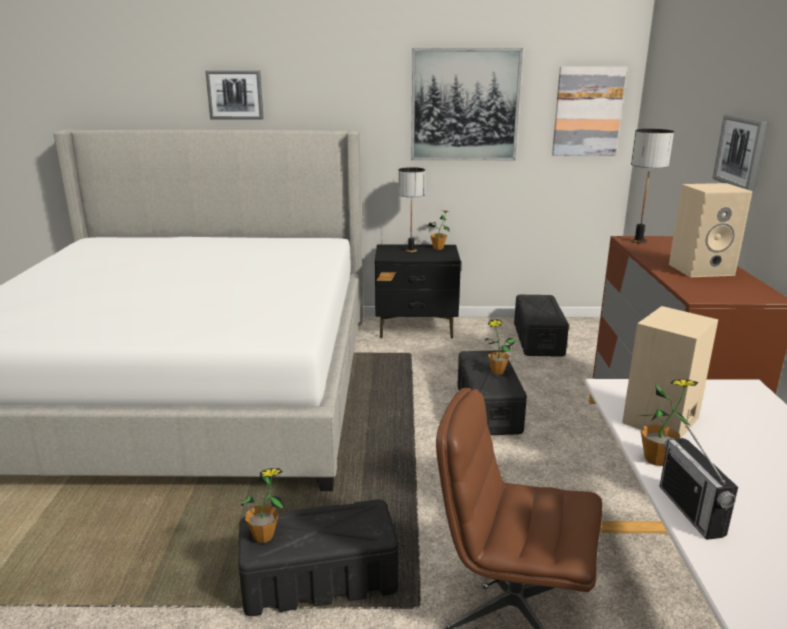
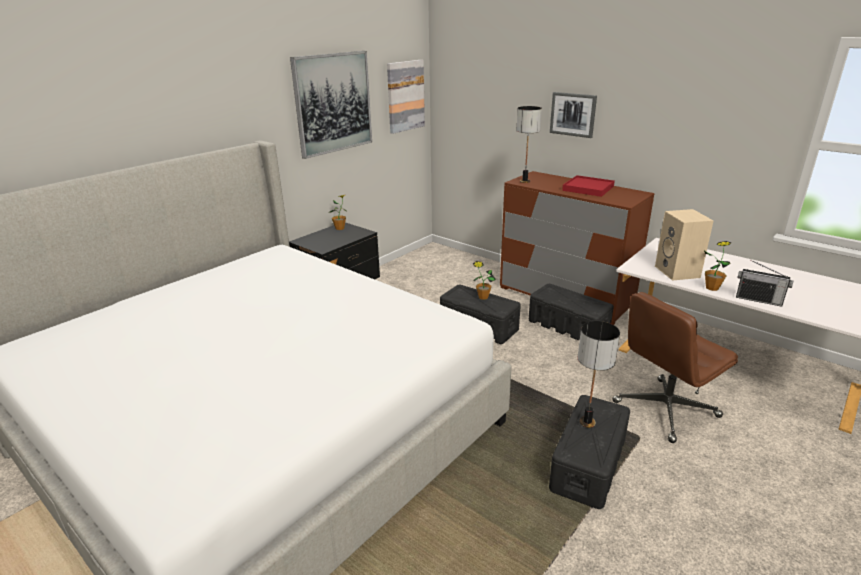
camera: 50 degrees left, 5 degrees up
picture [205,71,264,120] -> none
potted plant [238,468,284,543] -> none
table lamp [398,167,425,253] -> table lamp moved to [578,321,620,428]
black storage box [514,295,569,357] -> black storage box moved to [529,284,614,340]
beige speaker [669,183,752,277] -> red tray [562,175,615,197]

